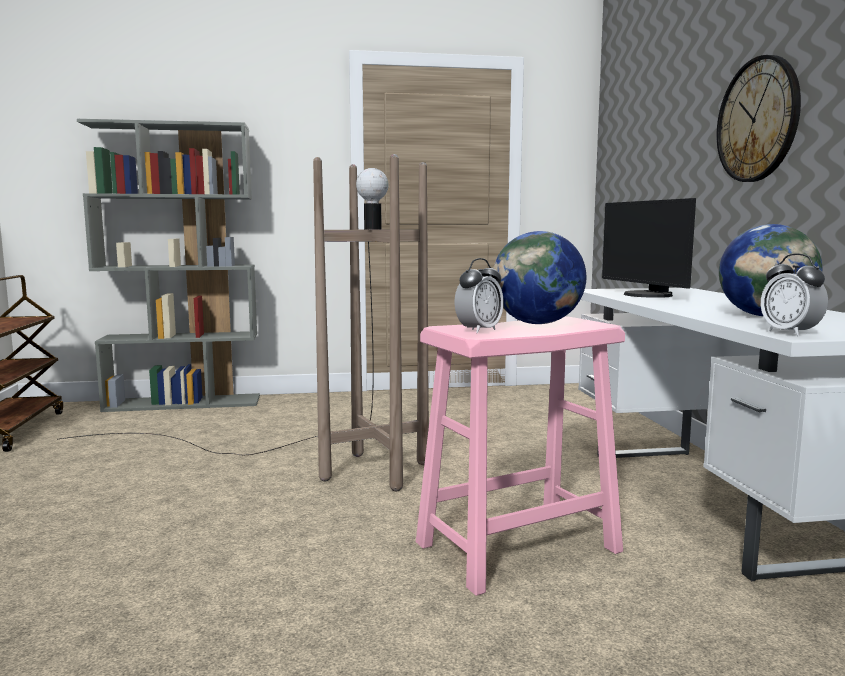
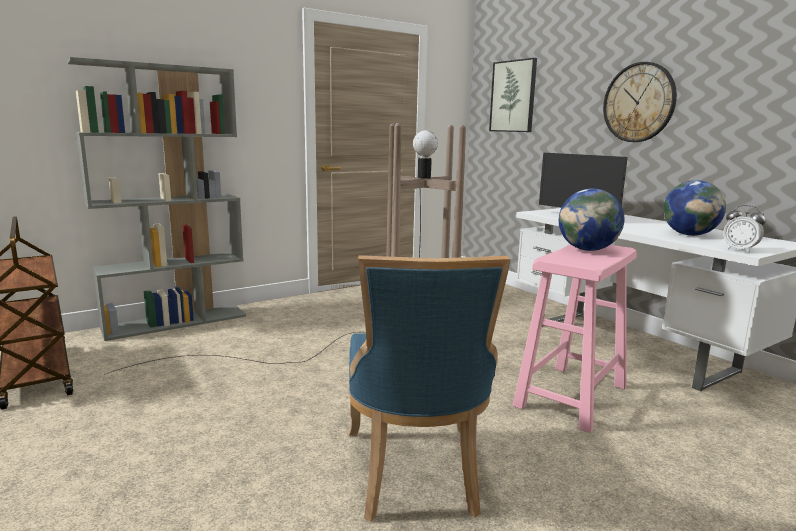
camera: 25 degrees left, 5 degrees up
alarm clock [455,258,504,333] -> none
none -> blue chair [349,256,511,522]
none -> picture [489,58,537,132]

